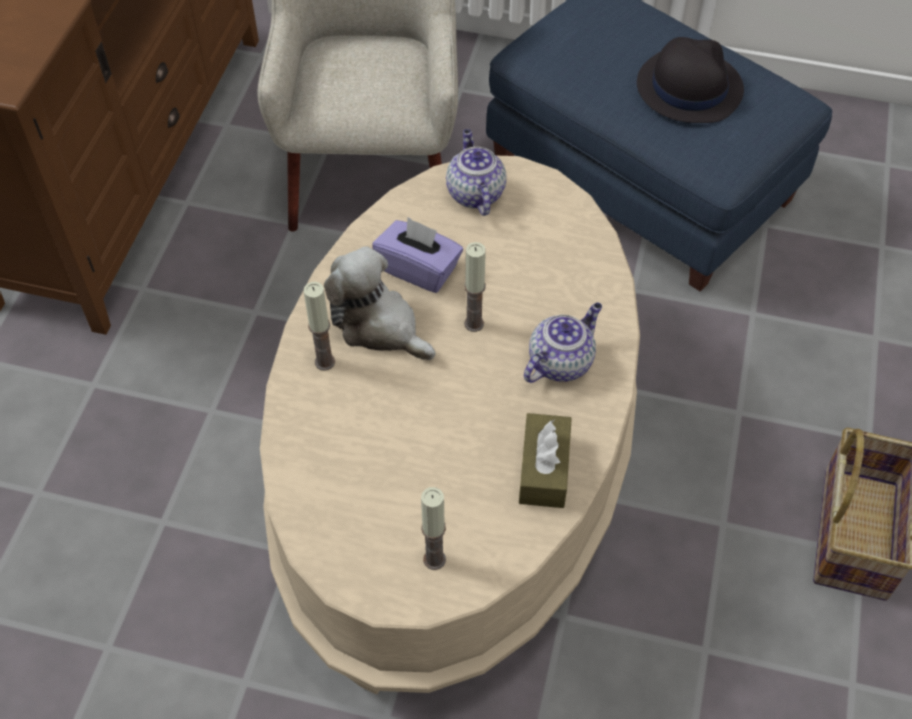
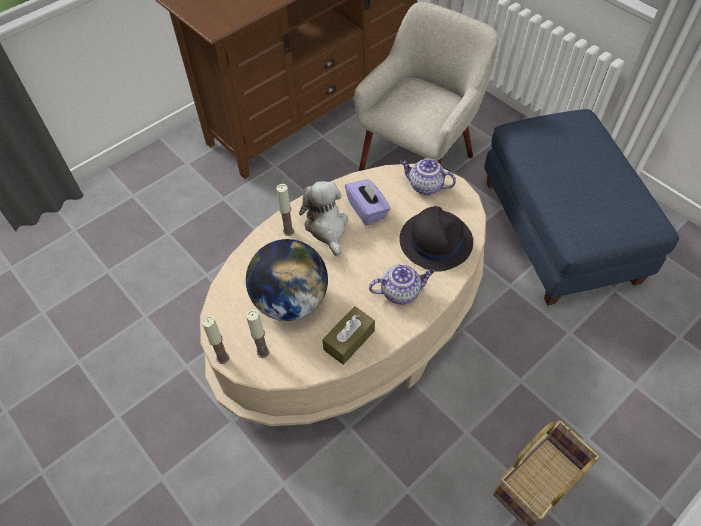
camera: 35 degrees right, 0 degrees up
teapot [446,129,507,216] -> teapot turned 90 degrees counterclockwise [400,158,456,195]
candle [464,242,486,332] -> candle moved to [202,316,229,364]
black hat [637,37,744,123] -> black hat moved to [400,206,473,272]
none -> globe [246,239,328,321]

